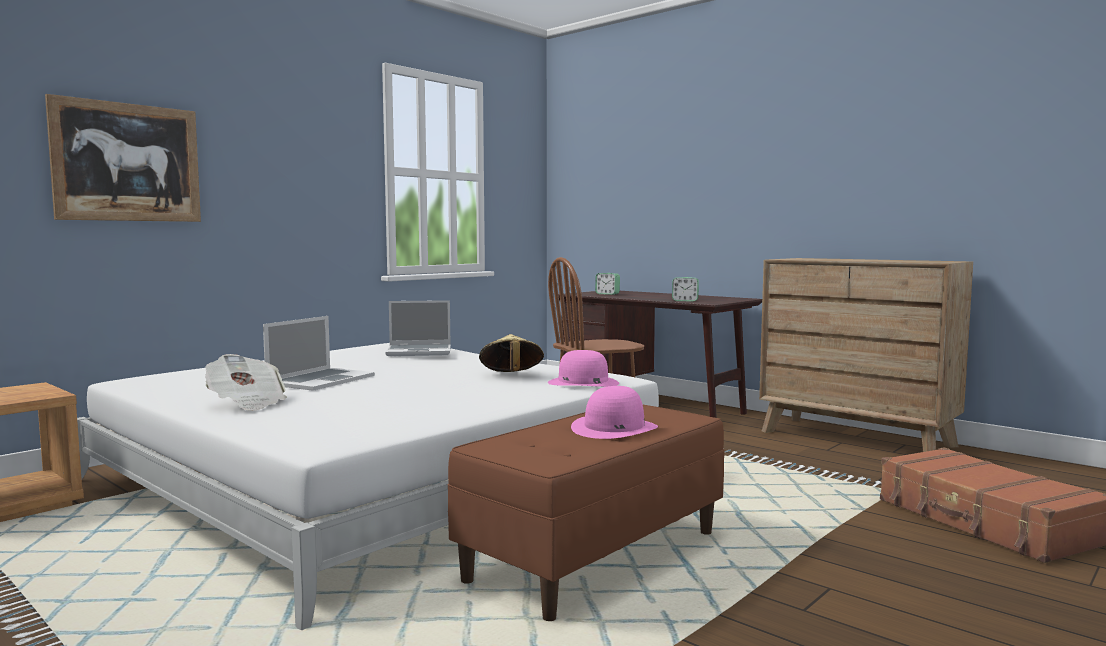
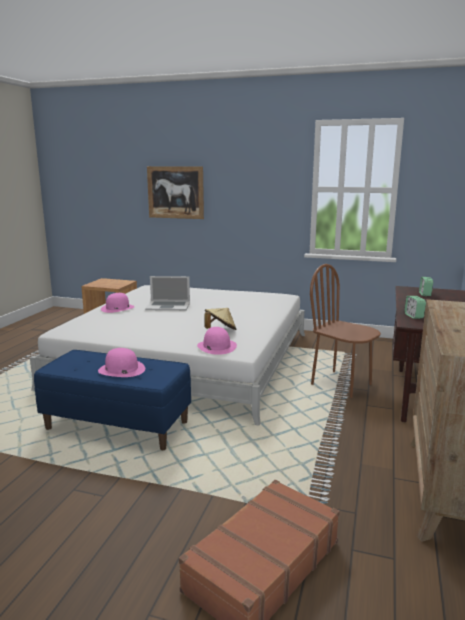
camera: 65 degrees right, 10 degrees up
newspaper [205,354,287,411] -> pink hat [101,293,134,313]
laptop [385,300,451,356] -> none
brown bench [447,405,725,621] -> blue bench [34,350,191,450]

